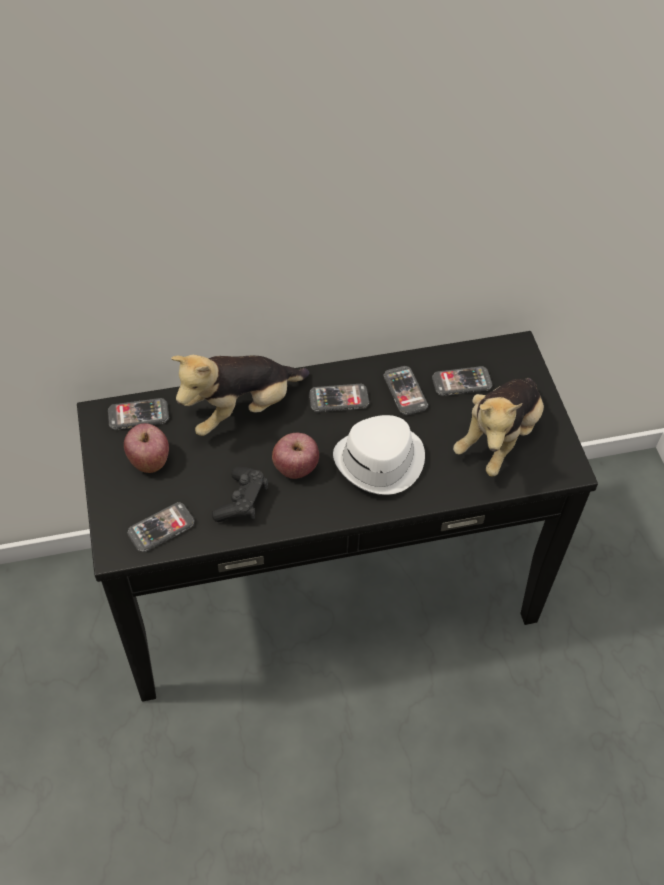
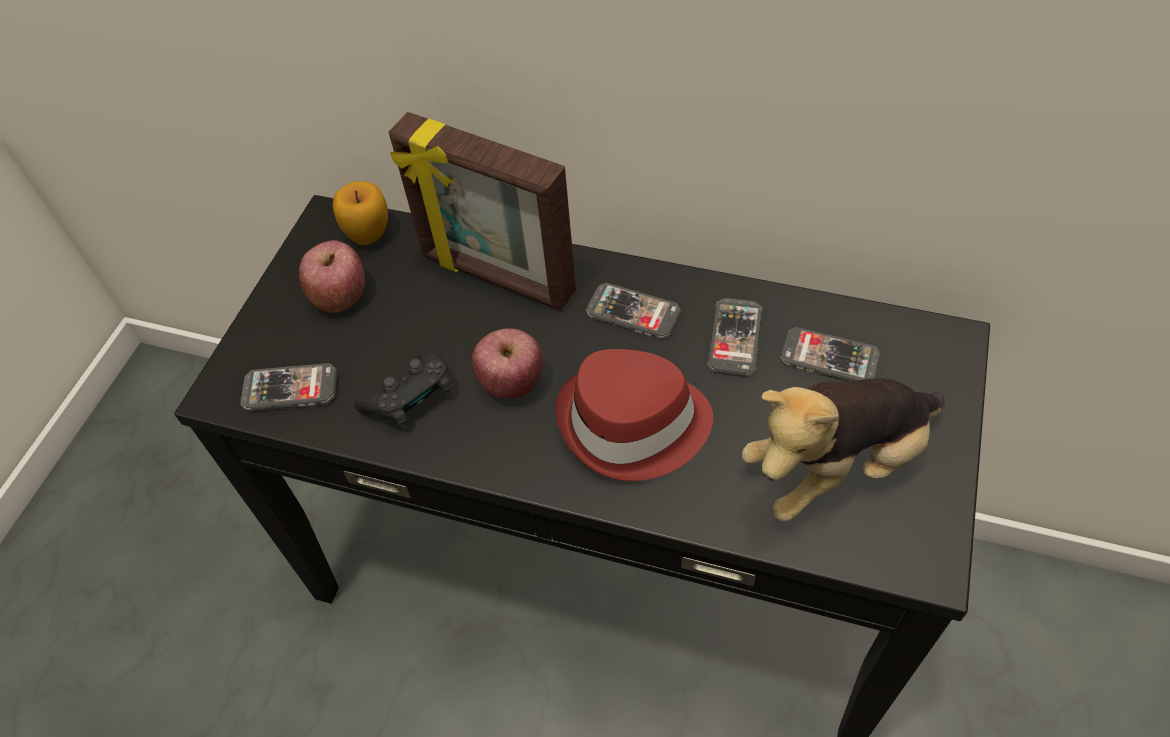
camera: 35 degrees right, 0 degrees up
phone [108,398,169,430] -> apple [333,181,388,245]
plush toy [171,355,309,436] -> picture frame [389,112,576,311]
white hat [333,415,425,495] -> red hat [555,349,713,481]

